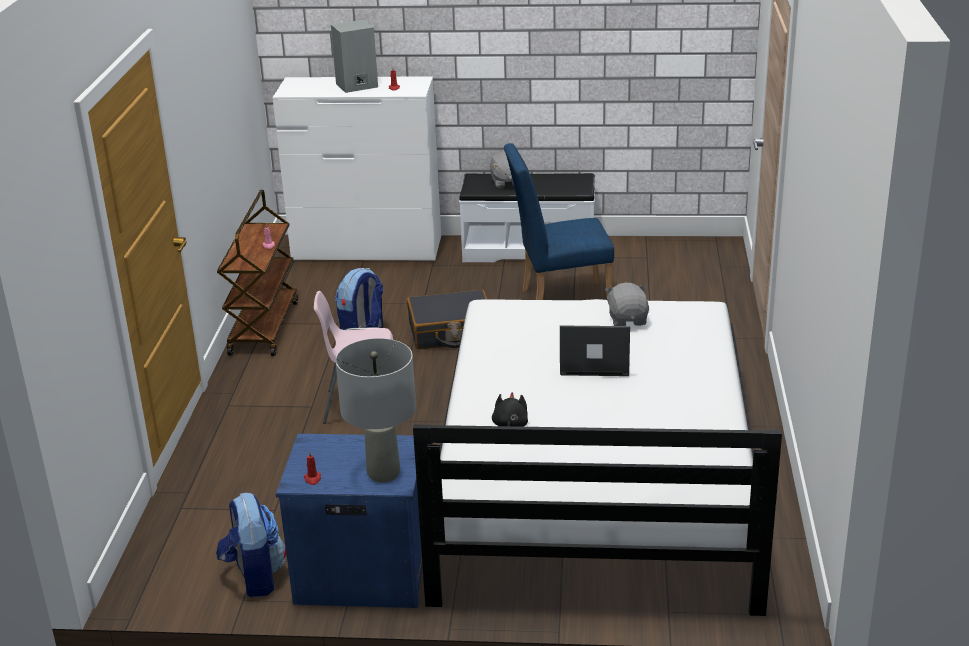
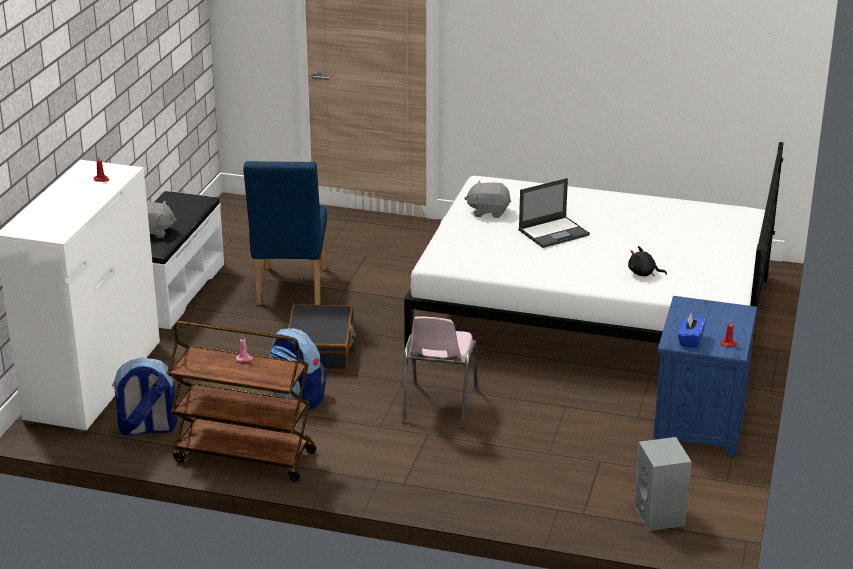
camera: 80 degrees left, 0 degrees up
backpack [216,493,286,597] -> backpack moved to [112,358,177,436]
grey speaker [331,20,378,93] -> grey speaker moved to [634,437,692,531]
grey table lamp [335,338,416,482] -> none
laptop [560,325,630,376] -> laptop turned 135 degrees counterclockwise [518,178,590,248]
none -> blue tissue box [678,313,706,348]

